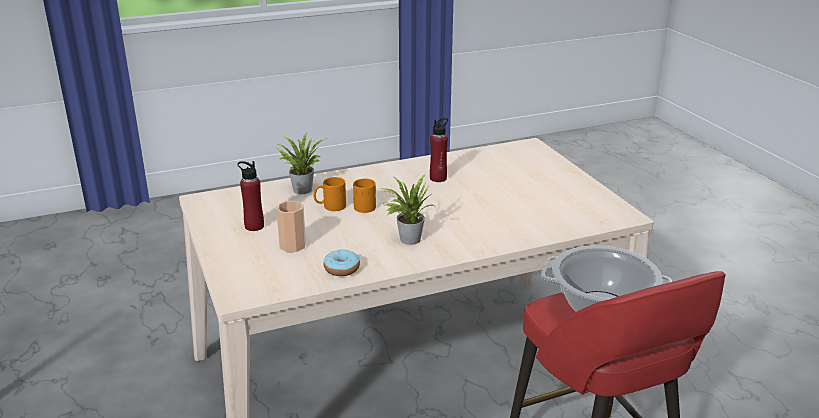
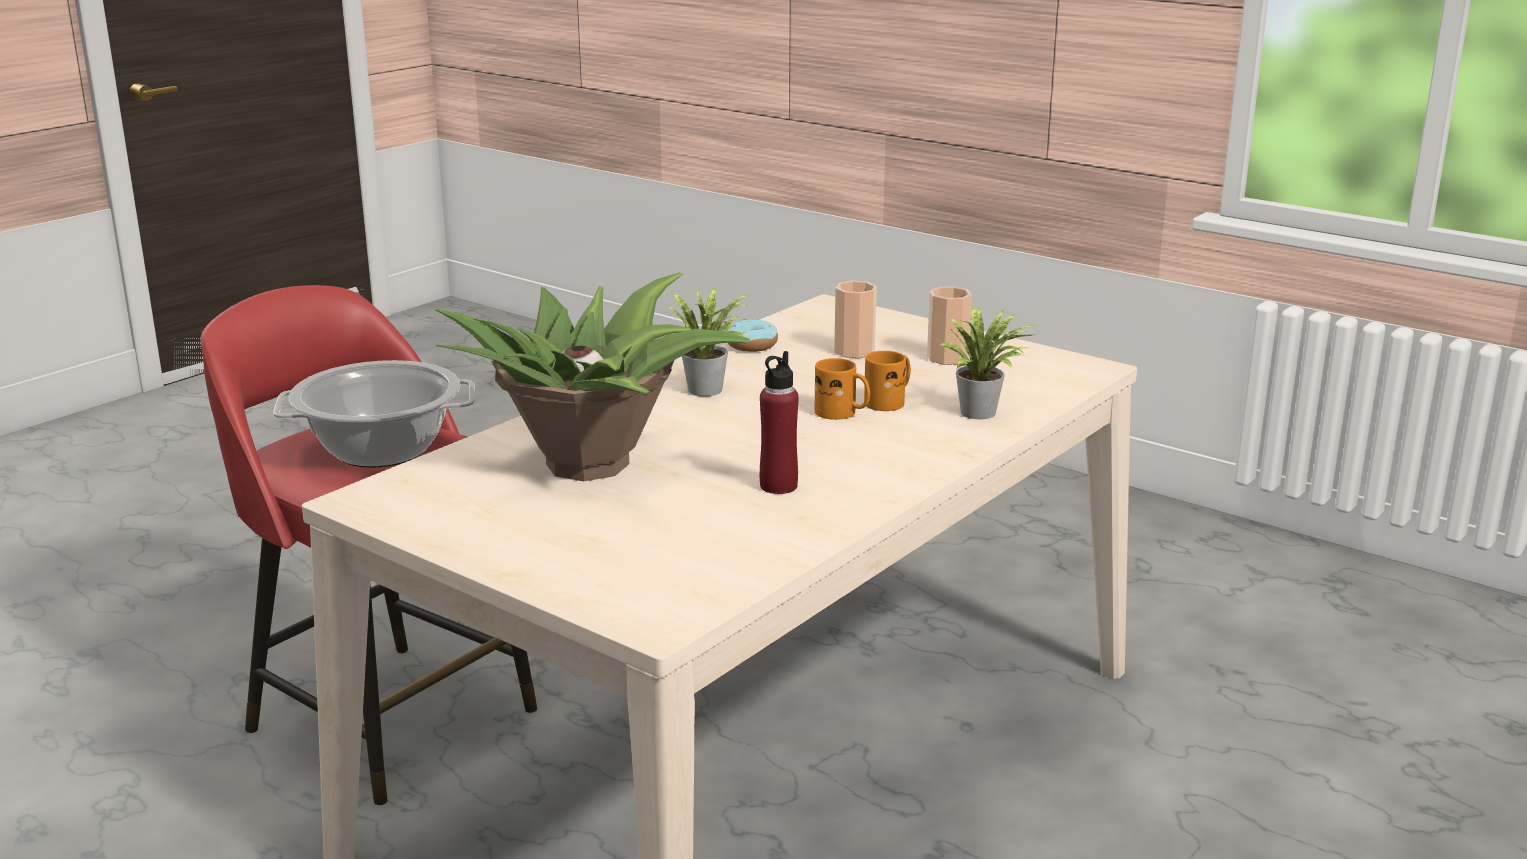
camera: 150 degrees right, 5 degrees down
red bottle [238,161,264,231] -> cup [927,286,972,365]
none -> potted plant [435,272,750,481]

